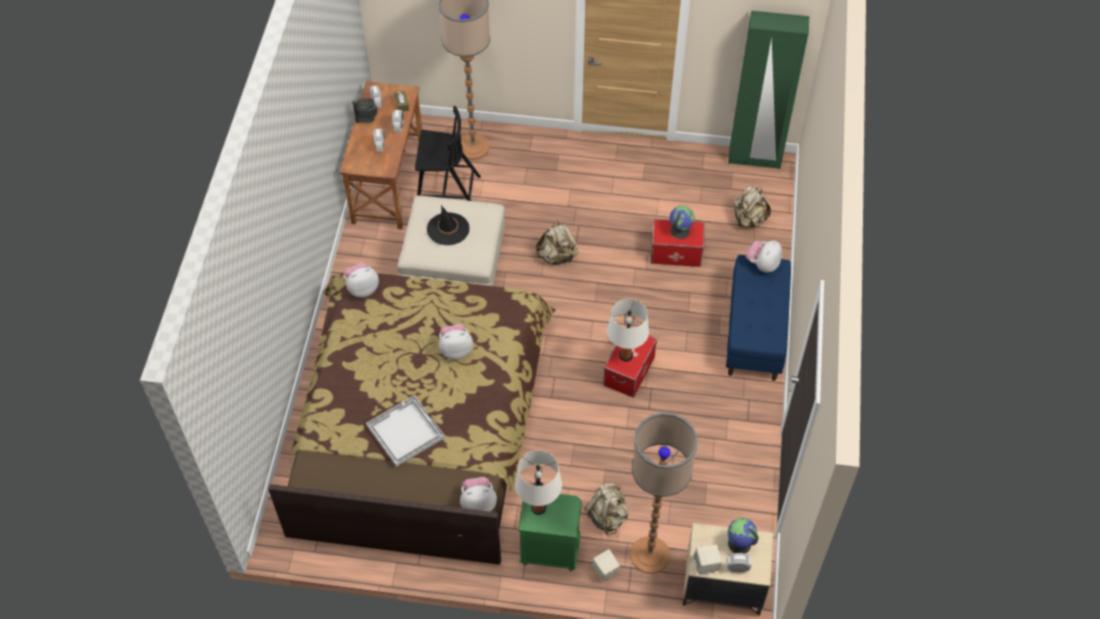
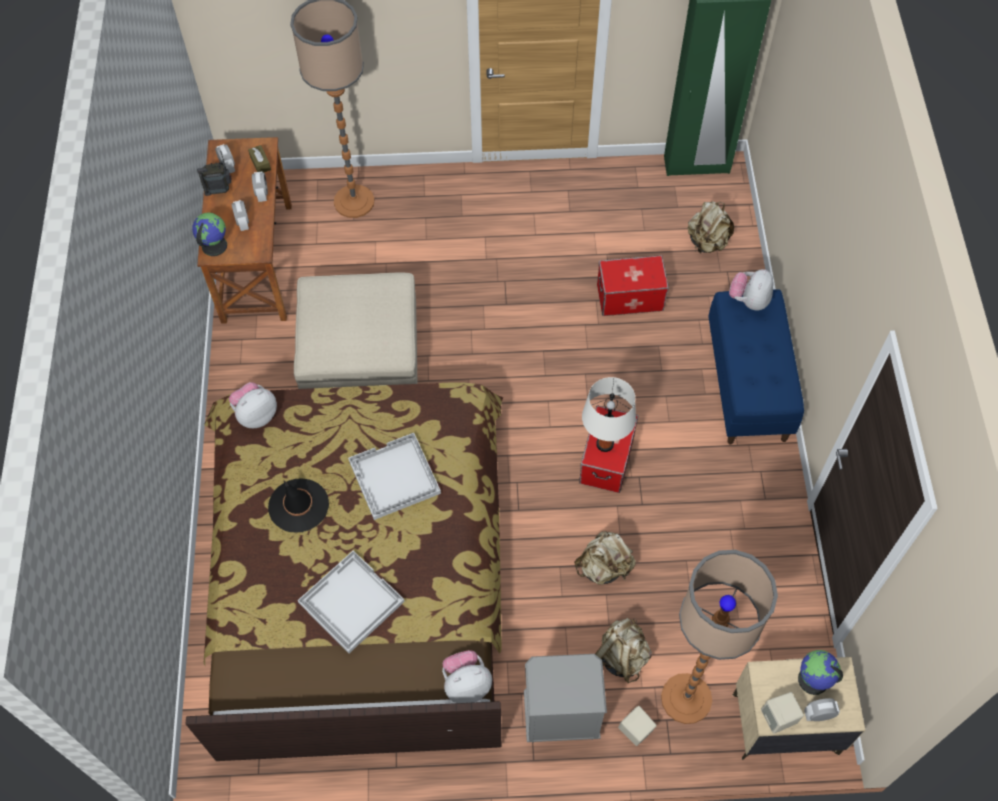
camera: 10 degrees left, 5 degrees up
black chair [415,106,481,201] -> none
black hat [427,205,469,245] -> black hat moved to [268,479,329,532]
plush toy [439,324,473,360] -> white tray [348,433,441,520]
white table lamp [515,450,562,515] -> none
green nightstand [518,494,582,572] -> grey nightstand [524,654,607,743]
beige backpack [536,221,578,265] -> beige backpack moved to [574,531,636,585]
globe [670,206,695,239] -> globe moved to [192,213,227,256]

